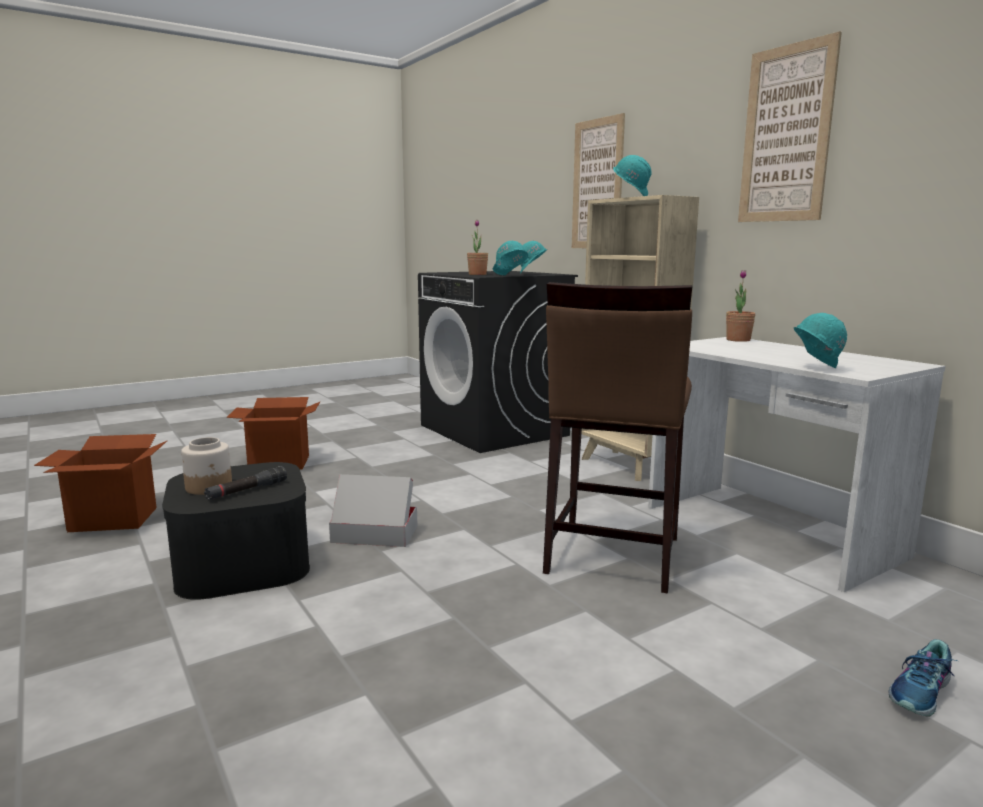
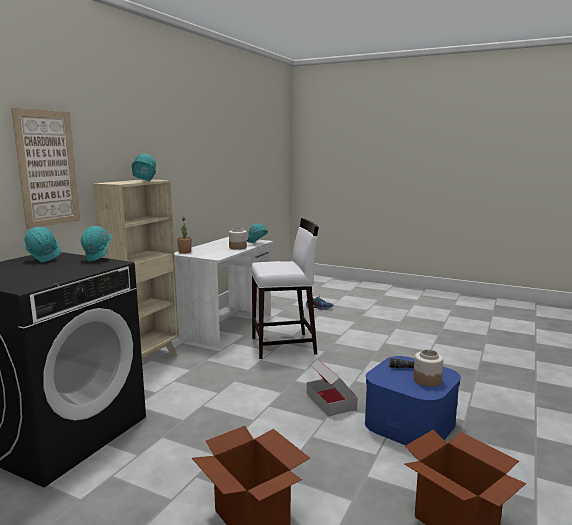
camera: 120 degrees left, 0 degrees up
black storage box [162,462,310,600] -> blue storage box [365,356,461,446]
potted plant [467,220,488,275] -> none
brown stool [543,282,693,593] -> white stool [251,218,319,359]
picture [738,31,842,222] -> none
none -> jar [229,228,247,250]

